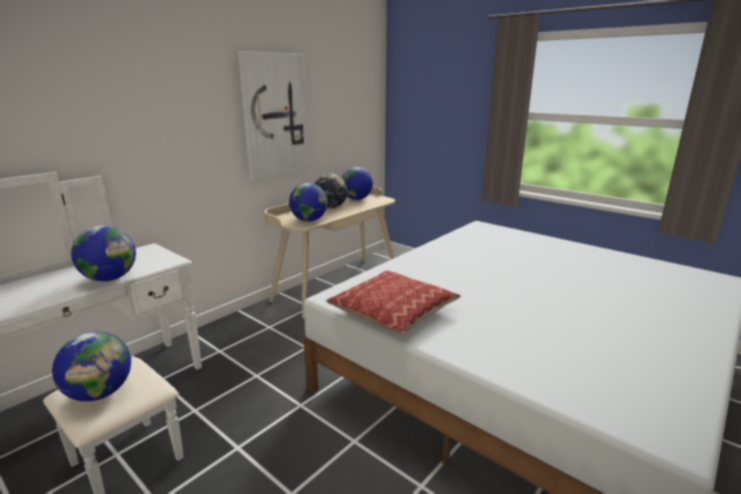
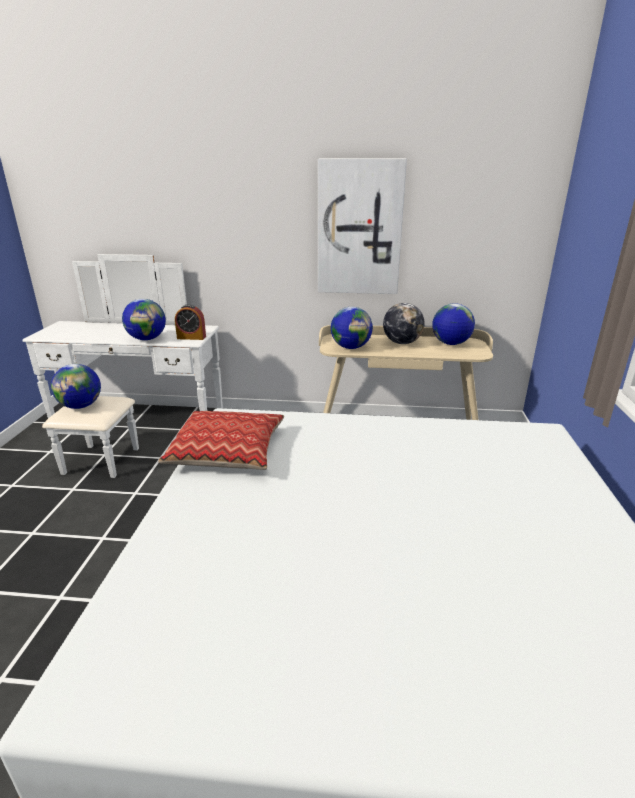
camera: 55 degrees right, 5 degrees up
none -> alarm clock [175,304,206,340]

